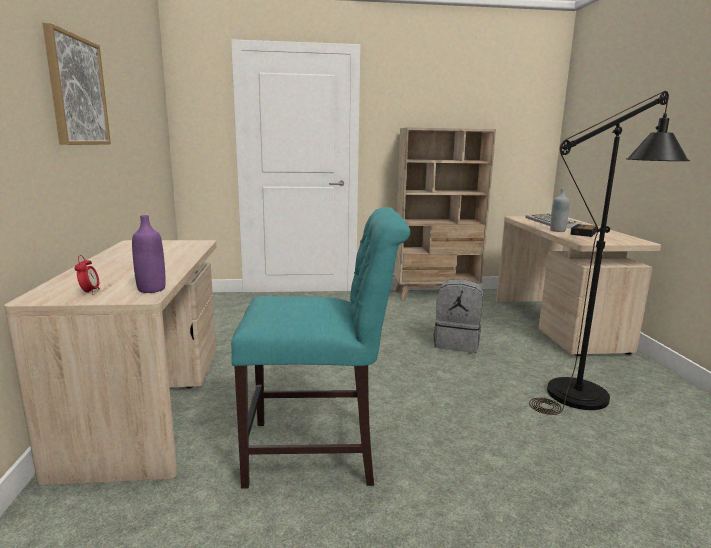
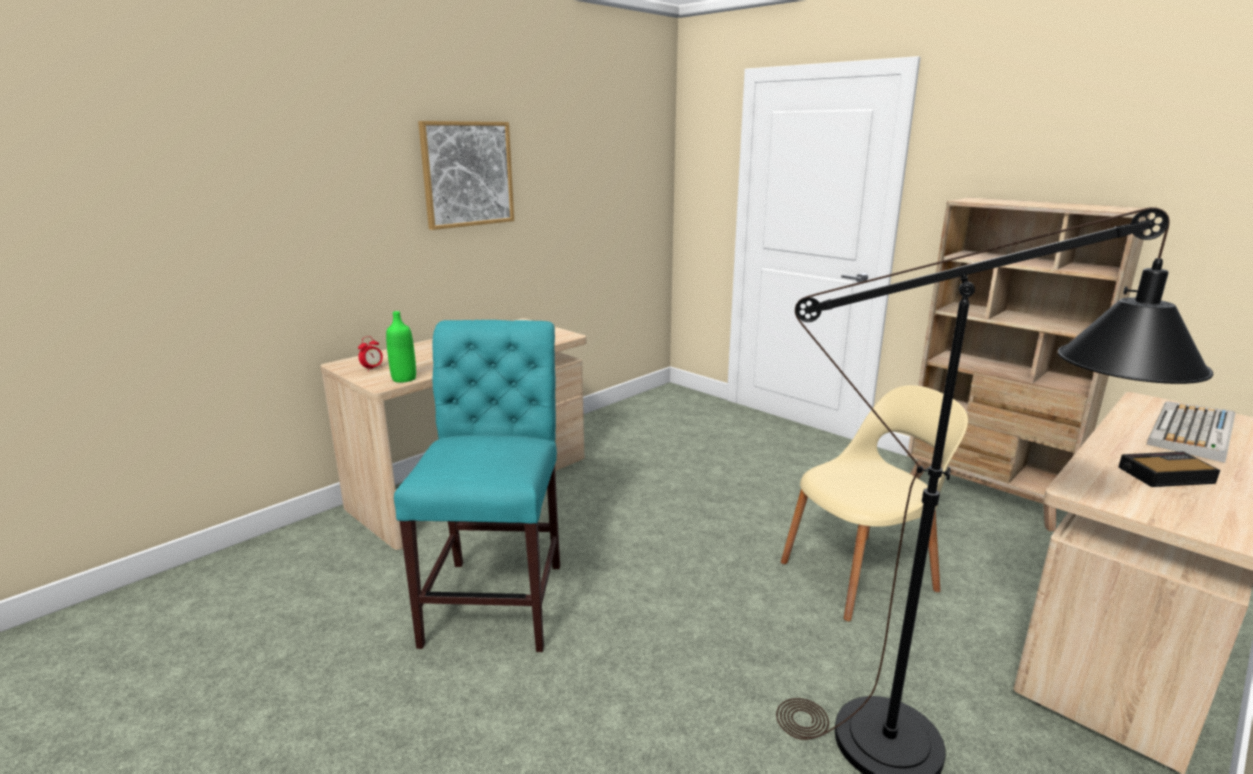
camera: 50 degrees right, 5 degrees up
purple bottle [132,215,166,293] -> green bottle [386,311,416,383]
turquoise chair [231,207,410,489] -> turquoise chair turned 135 degrees counterclockwise [394,320,560,652]
grey backpack [434,279,483,353] -> beige chair [781,385,968,622]
grey bottle [550,188,570,232] -> none

